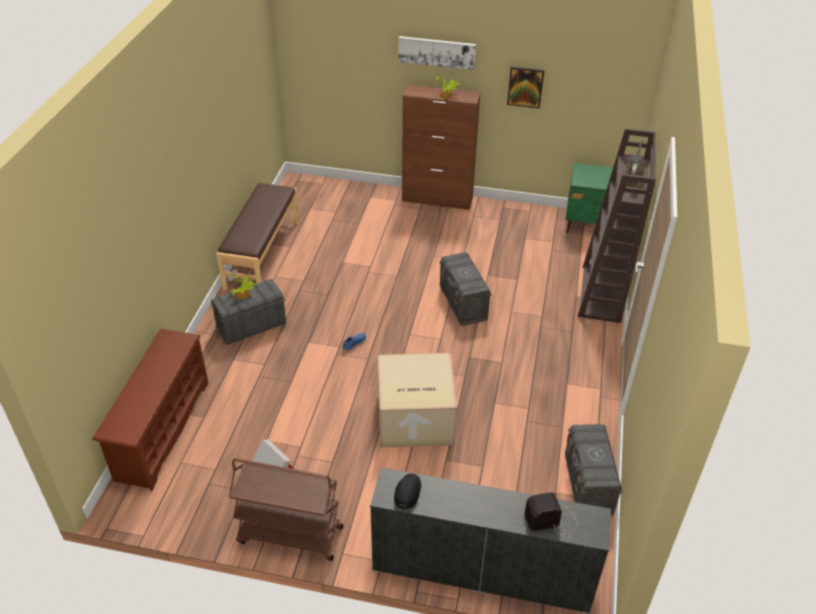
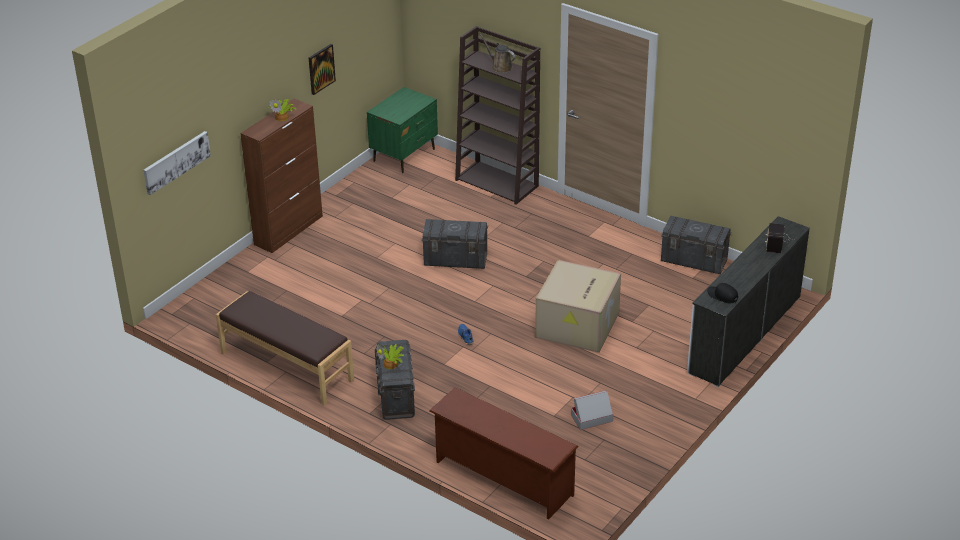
camera: 65 degrees left, 5 degrees down
brown cart [229,458,344,561] -> none
picture [398,36,476,70] -> picture moved to [143,131,211,195]

